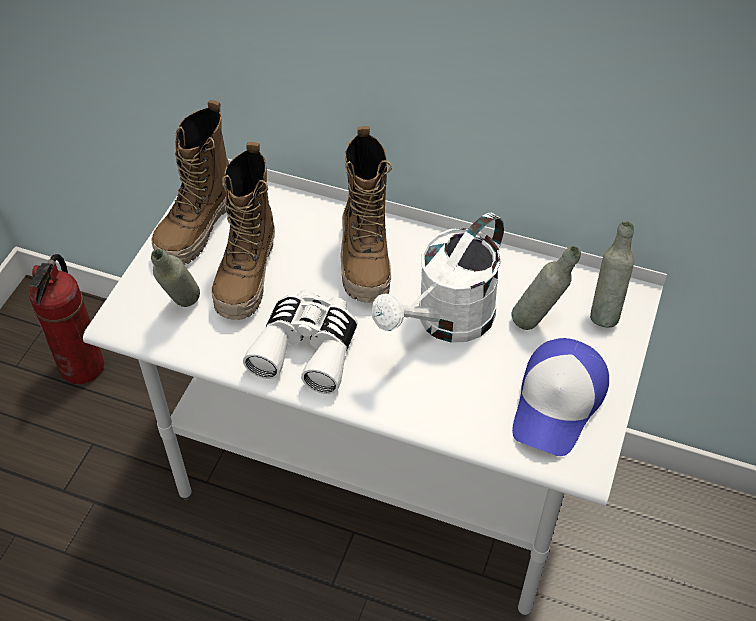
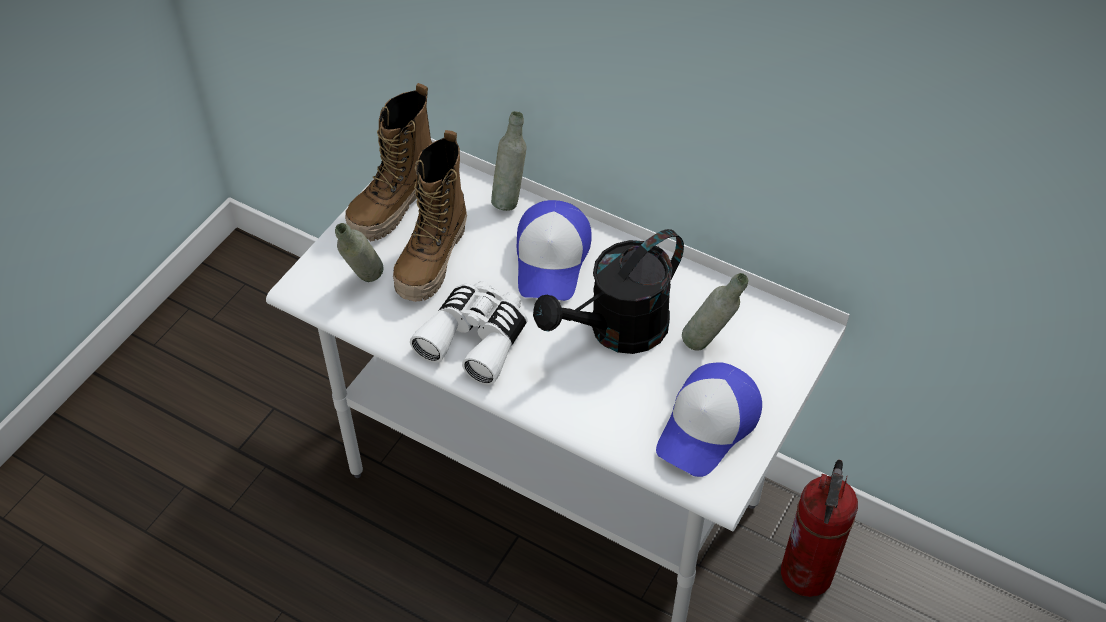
camera: 10 degrees right, 0 degrees up
fire extinguisher [29,254,104,384] -> fire extinguisher moved to [781,460,858,597]
boot [340,126,392,303] -> cap [517,200,592,301]
white watering can [372,213,504,343] -> black watering can [533,229,684,354]
grey bottle [590,221,634,328] -> grey bottle moved to [491,111,526,211]

